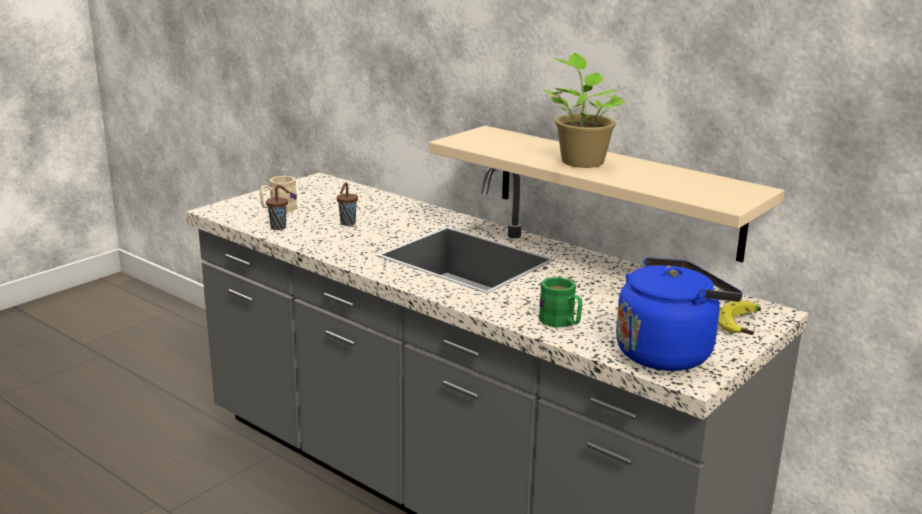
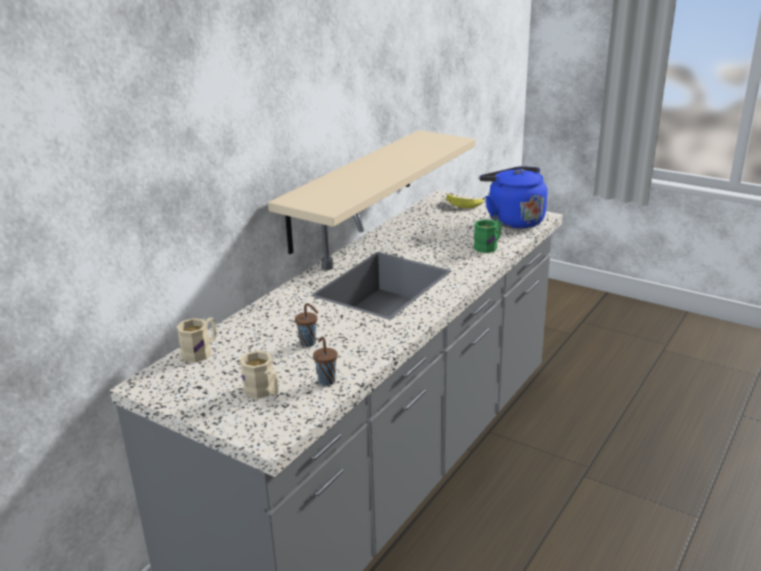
camera: 95 degrees left, 5 degrees up
potted plant [543,53,625,168] -> none
none -> beige mug [177,318,216,363]

